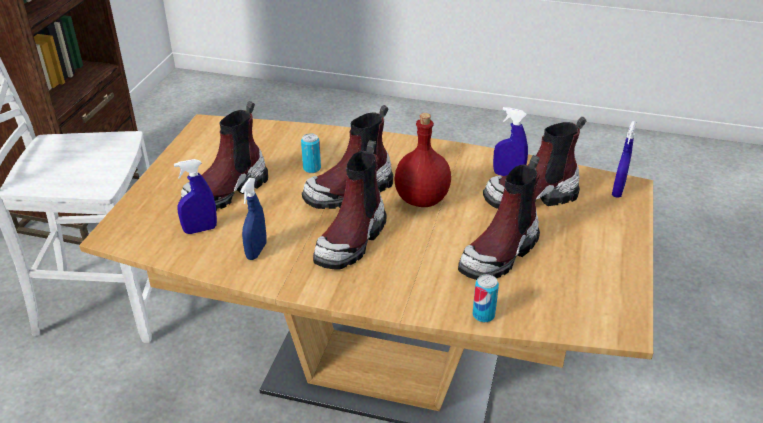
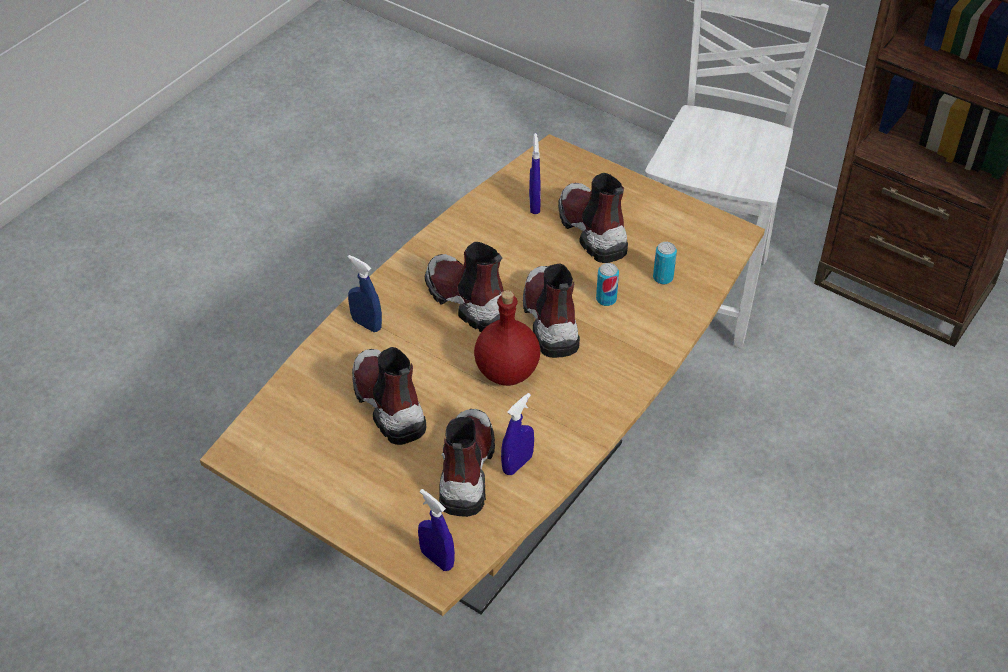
camera: 110 degrees right, 10 degrees up
blue spray bottle [240,178,266,260] -> blue spray bottle moved to [347,255,382,332]
can [473,274,499,322] -> can moved to [653,242,677,284]

